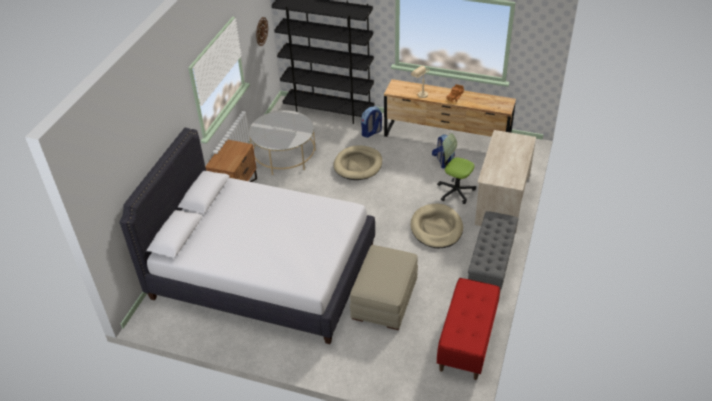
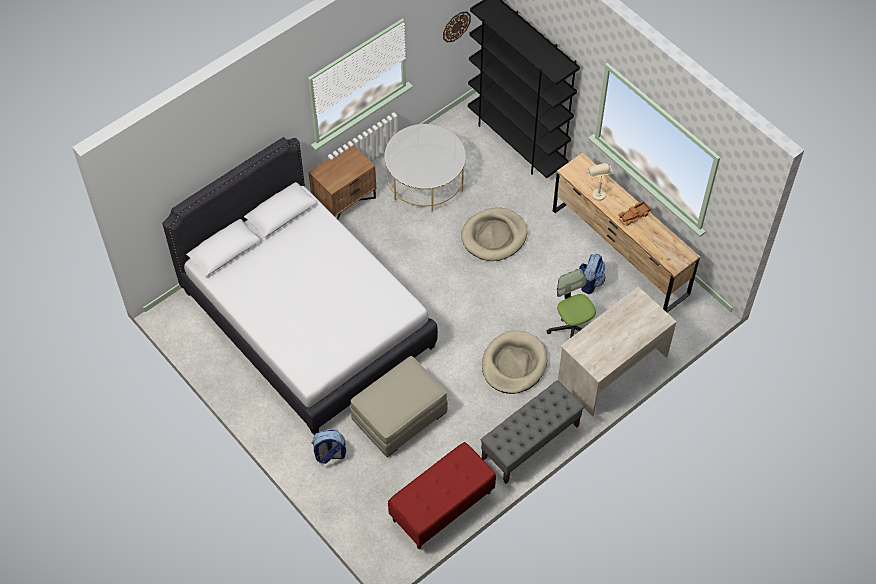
camera: 30 degrees right, 15 degrees up
backpack [361,106,382,138] -> backpack moved to [312,429,346,464]

